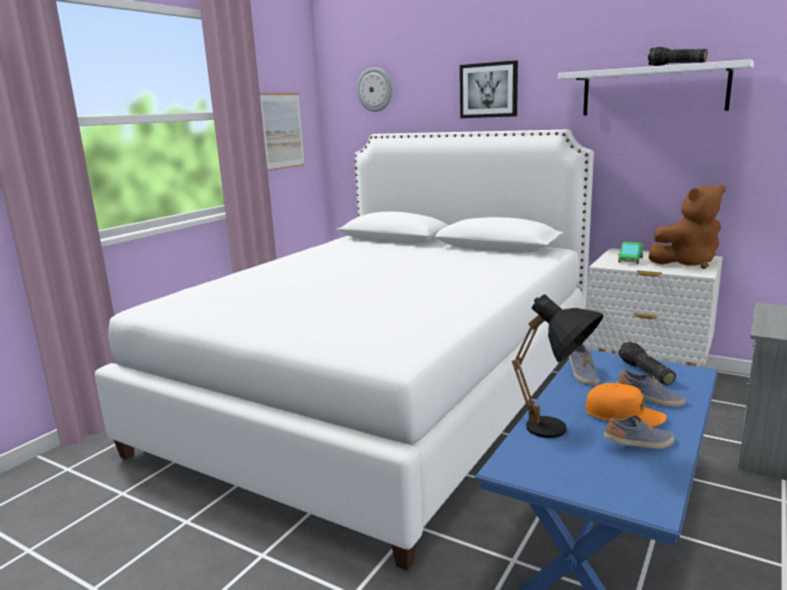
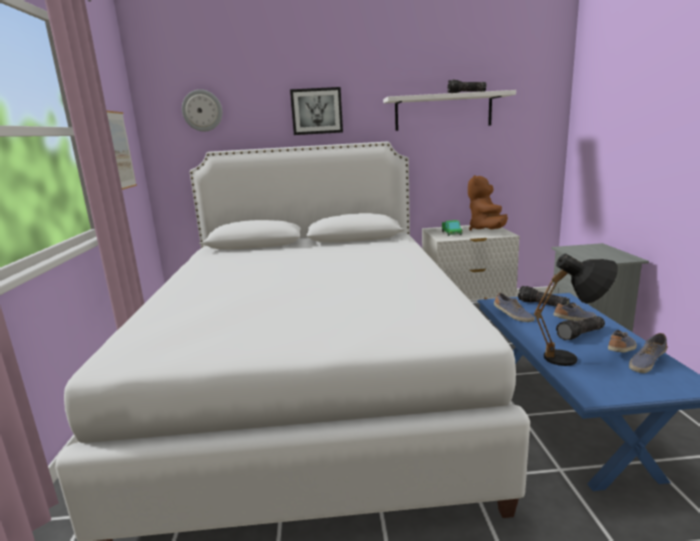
camera: 35 degrees left, 0 degrees up
orange cap [586,383,667,427] -> flashlight [556,316,605,340]
brown plush toy [649,185,725,269] -> brown plush toy turned 150 degrees clockwise [468,175,508,231]
none -> shoe [629,333,667,373]

